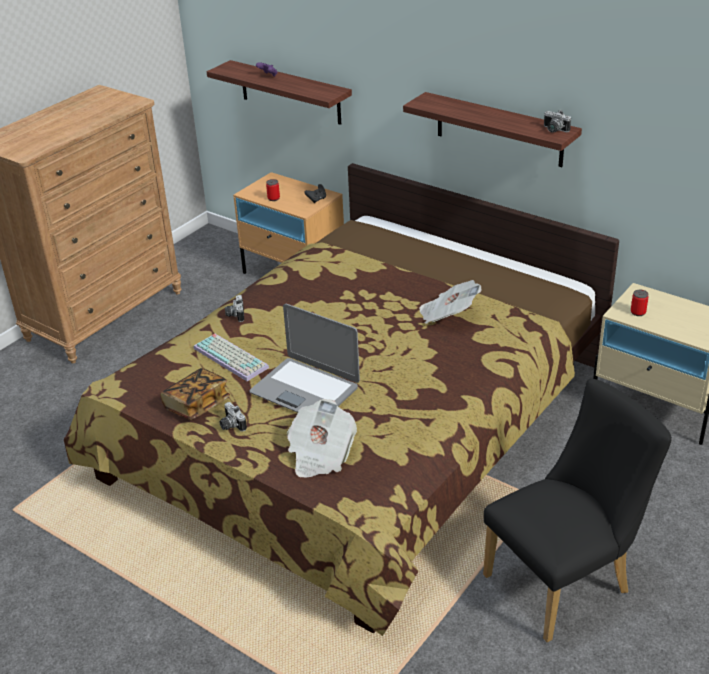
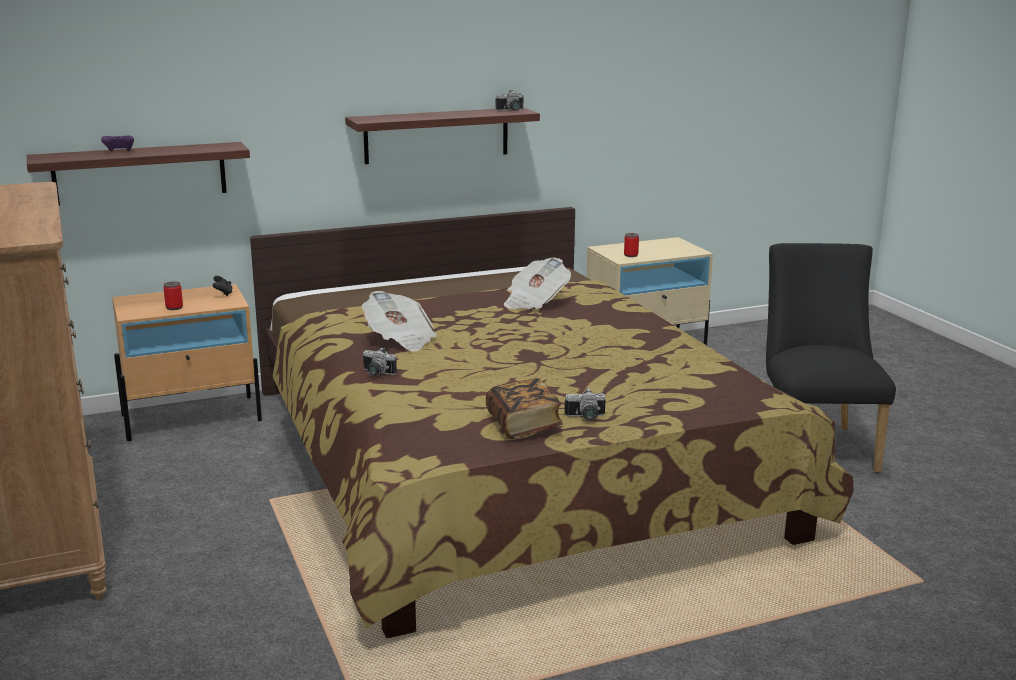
camera: 60 degrees left, 15 degrees down
keyboard [193,334,269,381] -> none
laptop [249,304,360,413] -> none
newspaper [287,399,357,478] -> newspaper moved to [362,291,437,352]

